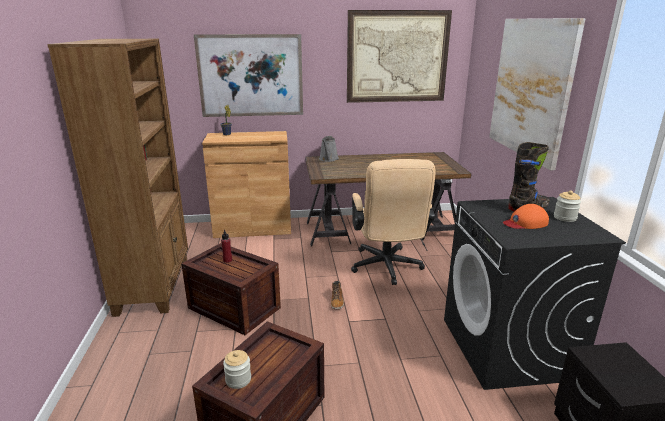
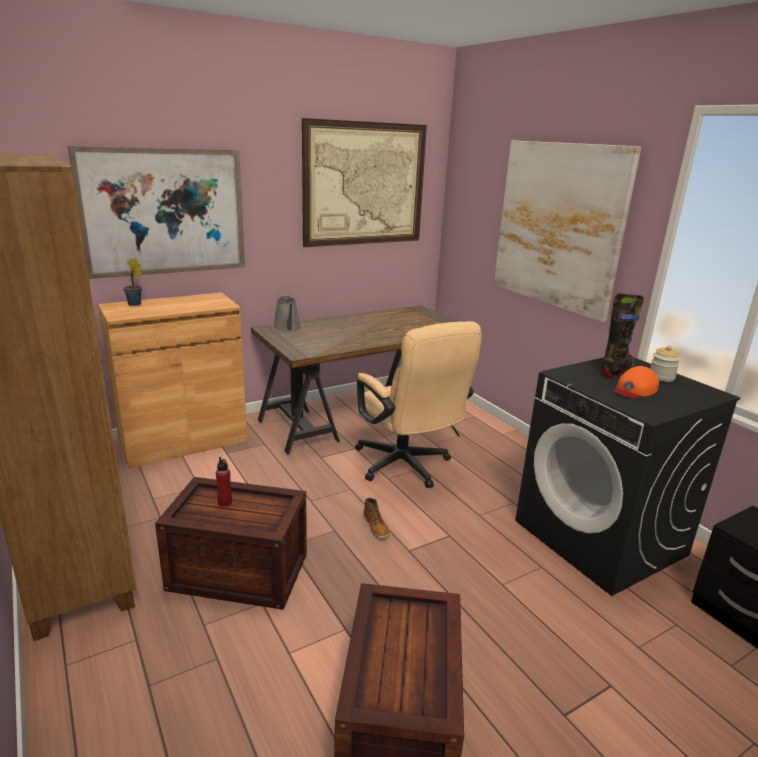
camera: 25 degrees left, 0 degrees up
jar [223,350,251,389] -> none

